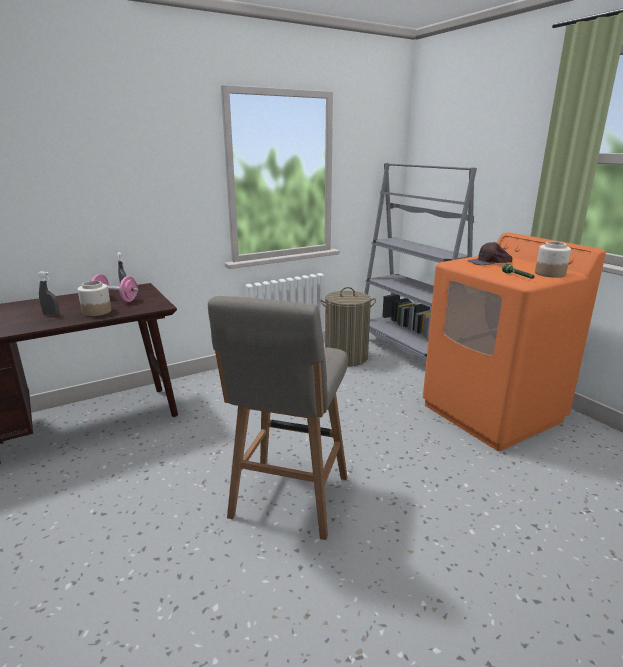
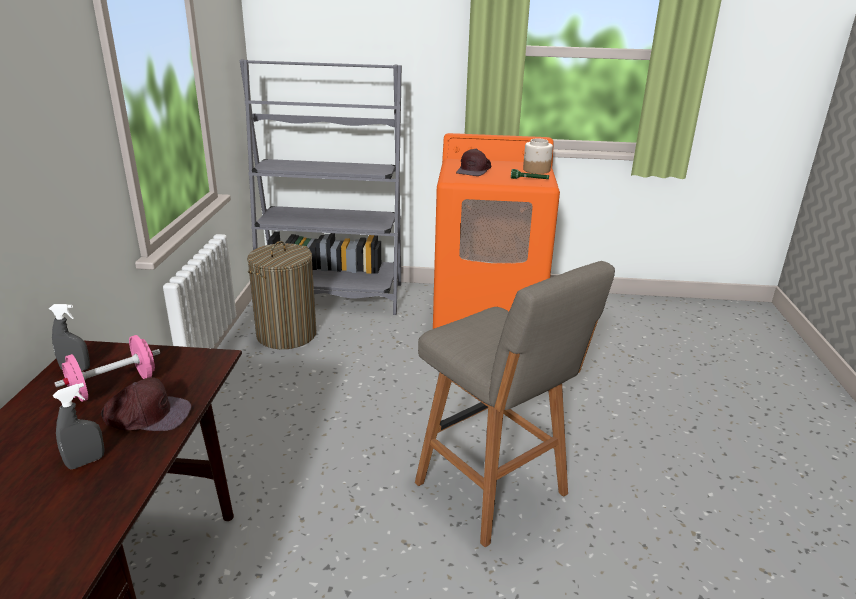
camera: 55 degrees left, 5 degrees up
jar [78,281,111,316] -> brown cap [101,377,191,431]

